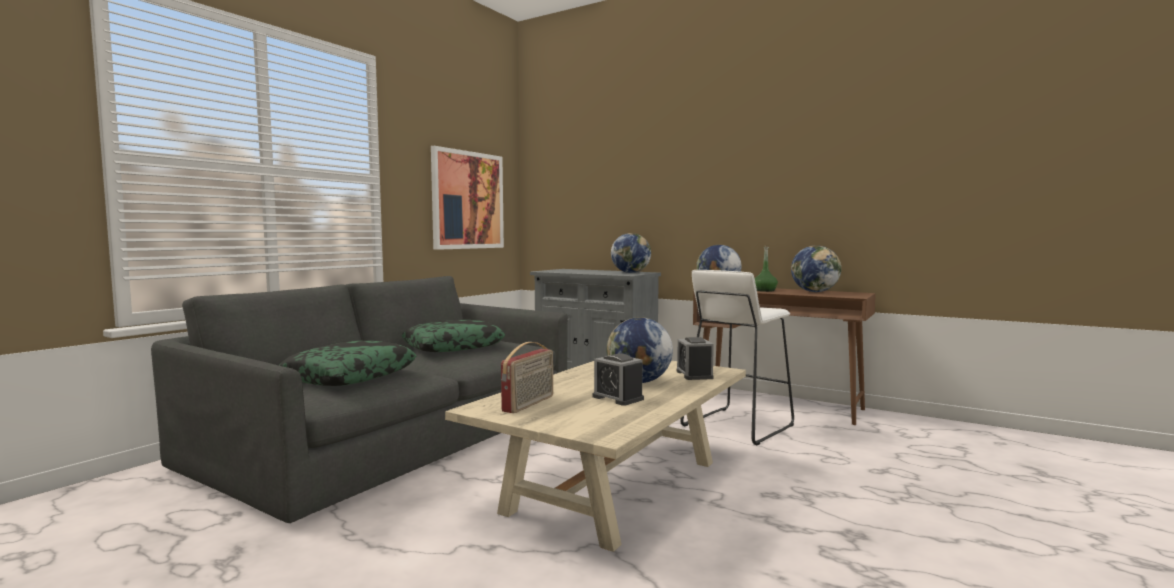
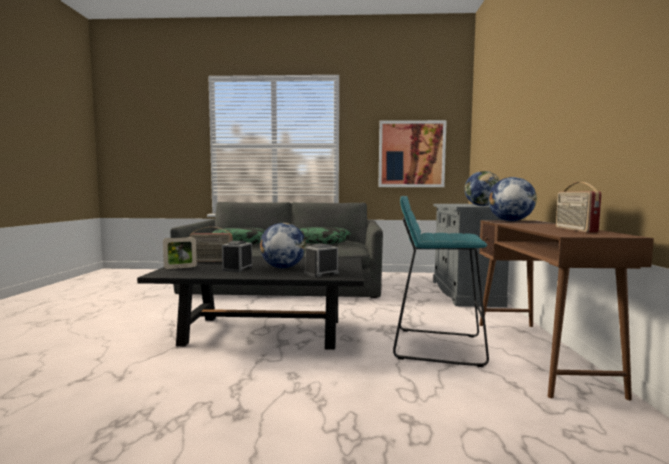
camera: 60 degrees right, 0 degrees up
beige coffee table [445,361,746,552] -> black coffee table [137,257,364,350]
white stool [680,270,794,445] -> turquoise stool [393,196,489,367]
green bottle [754,245,778,292] -> none
globe [791,245,842,292] -> radio [556,182,602,233]
none -> picture frame [163,237,197,269]

